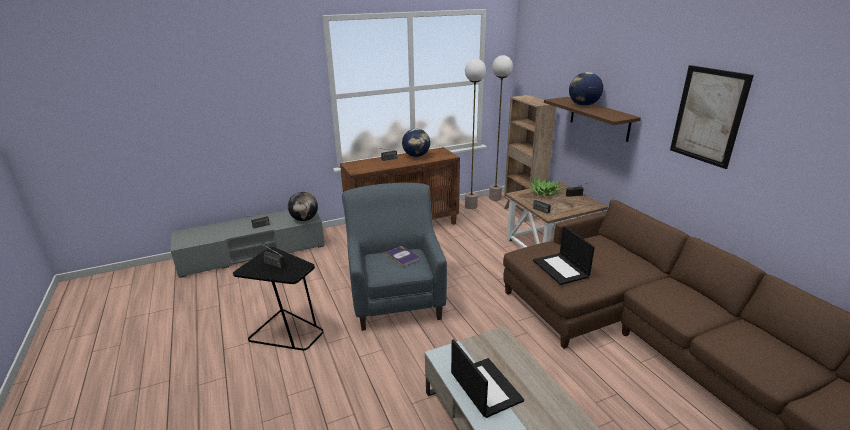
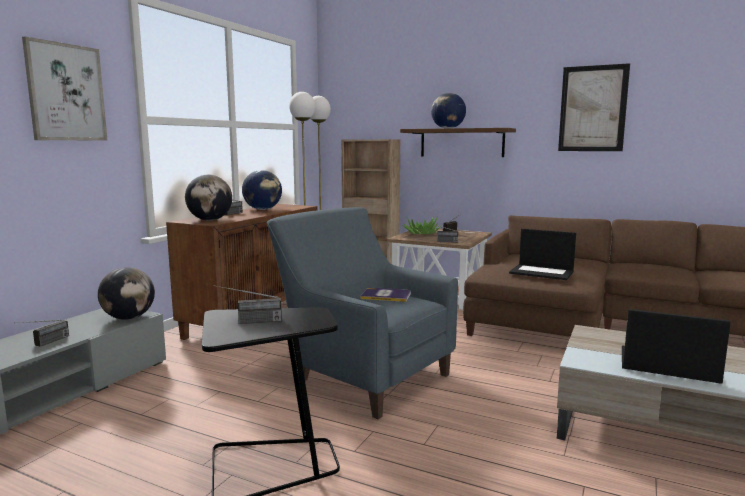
camera: 40 degrees left, 15 degrees down
none -> picture [22,36,108,141]
none -> globe [185,175,232,221]

